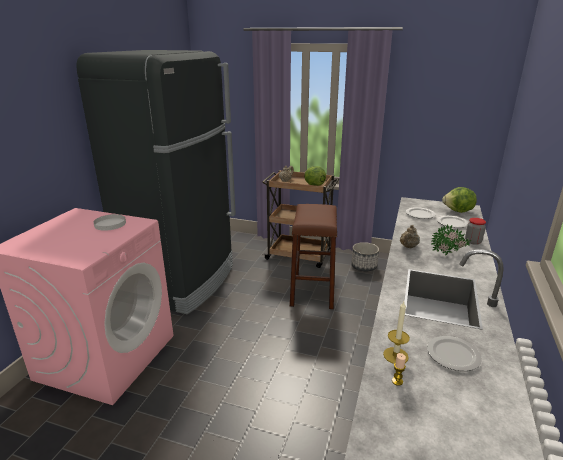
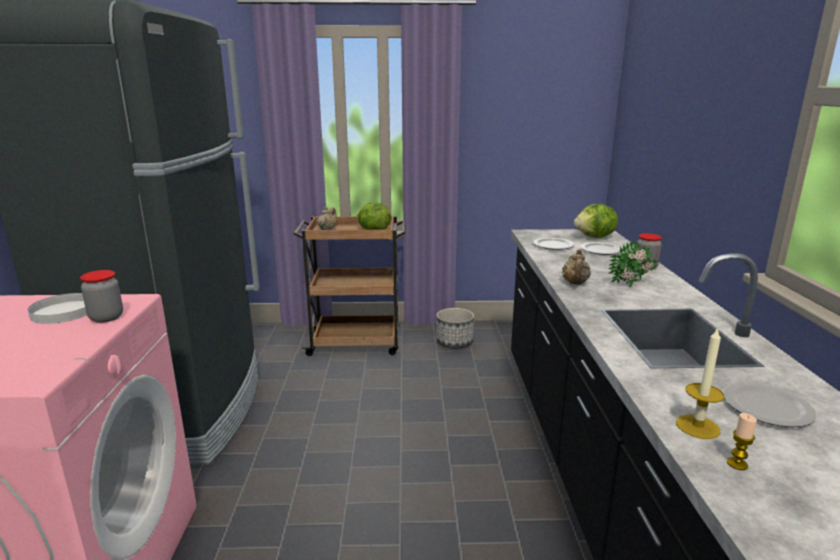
camera: 20 degrees left, 5 degrees down
brown stool [290,204,337,309] -> none
none -> jar [80,270,123,323]

